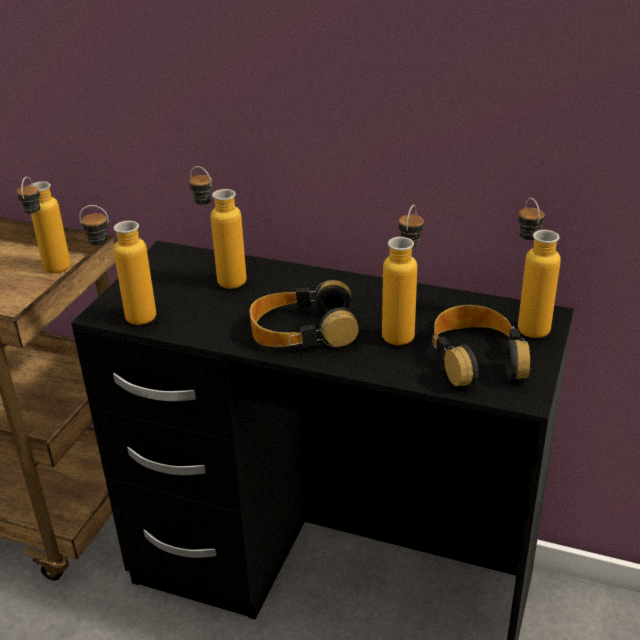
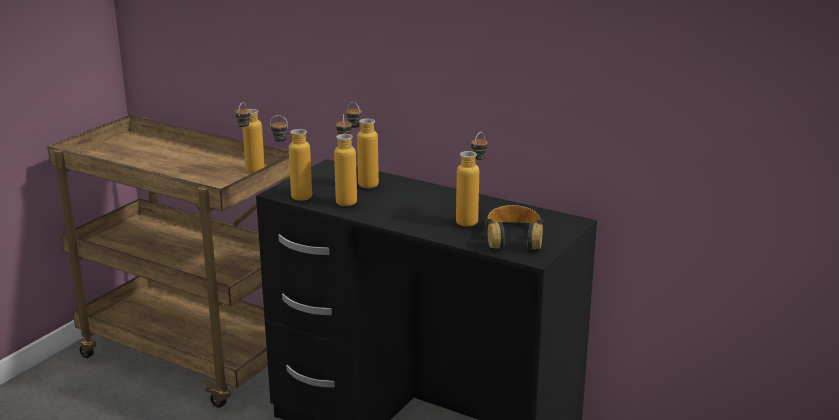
camera: 10 degrees right, 10 degrees down
headphones [249,280,359,347] -> none
bottle [518,198,561,338] -> bottle moved to [334,114,357,206]

